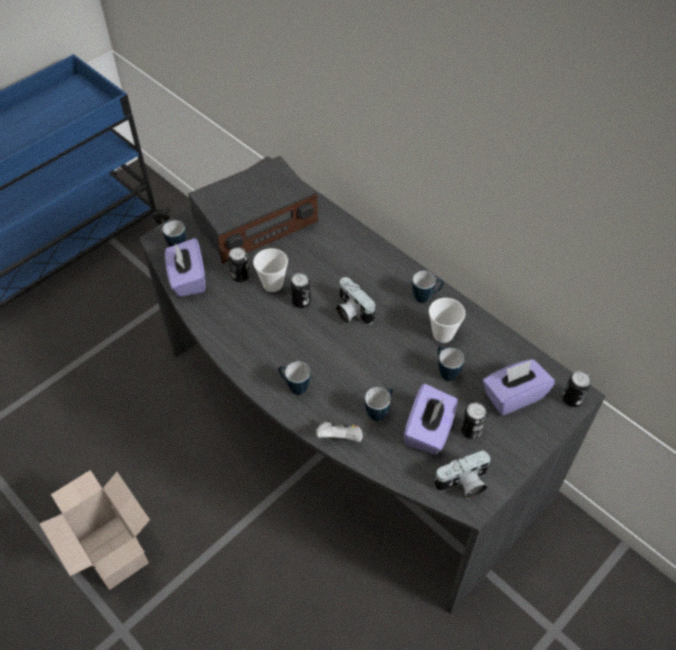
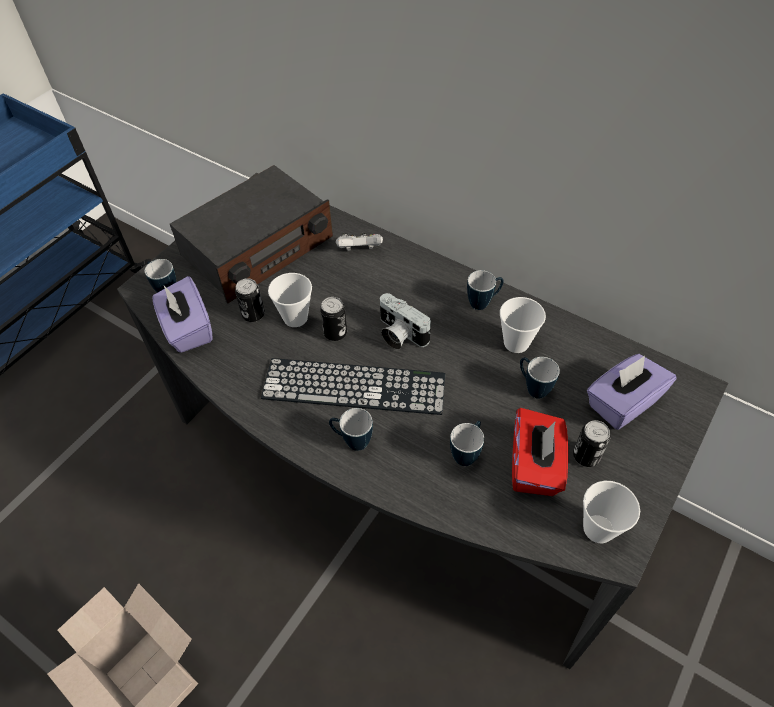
camera: 10 degrees left, 0 degrees up
white game controller [316,419,363,442] -> white game controller moved to [336,233,383,251]
purple tissue box [404,384,458,455] -> red tissue box [512,408,568,496]
camera [434,450,490,499] -> cup [583,481,640,543]
can [562,371,591,407] -> none
none -> keyboard [261,358,445,415]

